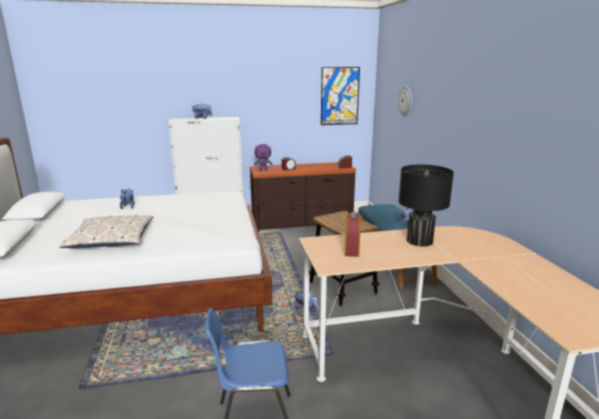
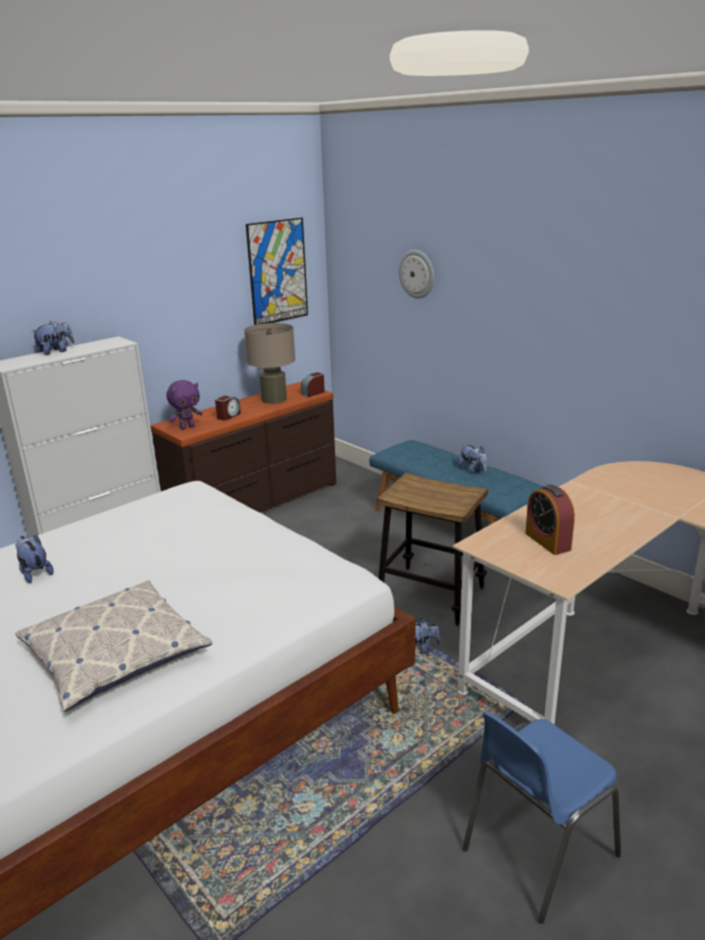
camera: 30 degrees left, 5 degrees up
black table lamp [399,165,454,247] -> none
none -> beige table lamp [244,323,295,404]

